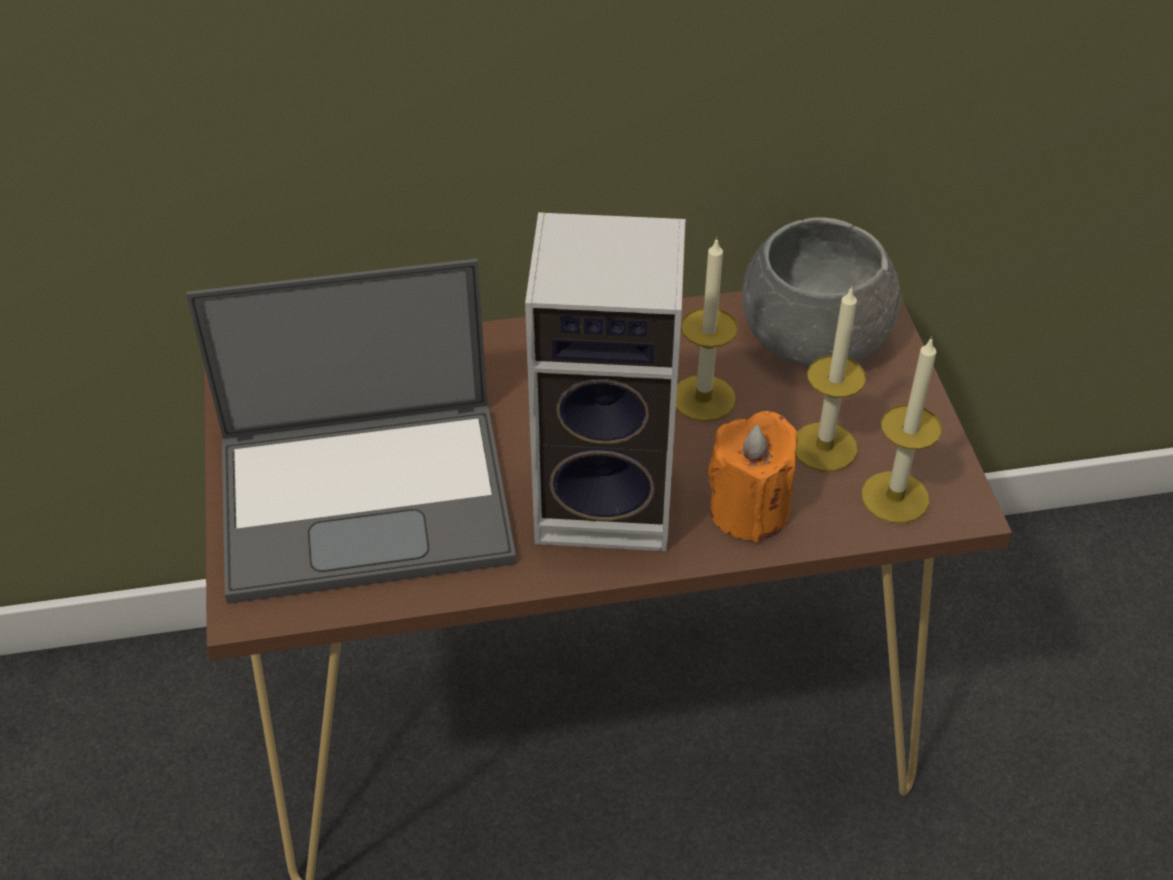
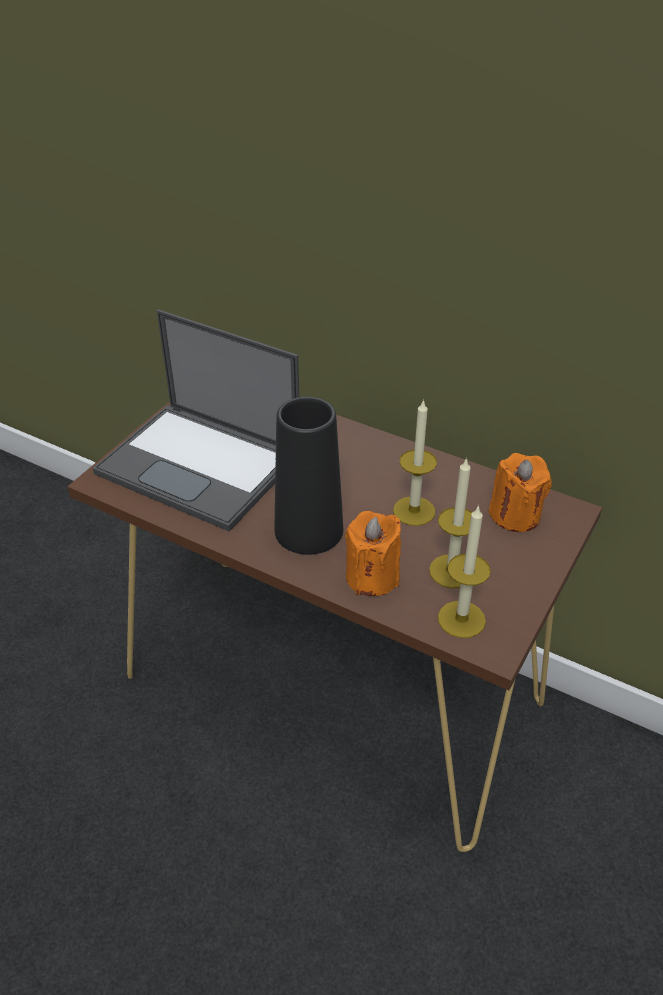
camera: 40 degrees right, 5 degrees down
speaker [525,212,685,551] -> black vase [274,397,343,555]
grey bowl [742,217,901,366] -> orange candle [488,453,552,532]

